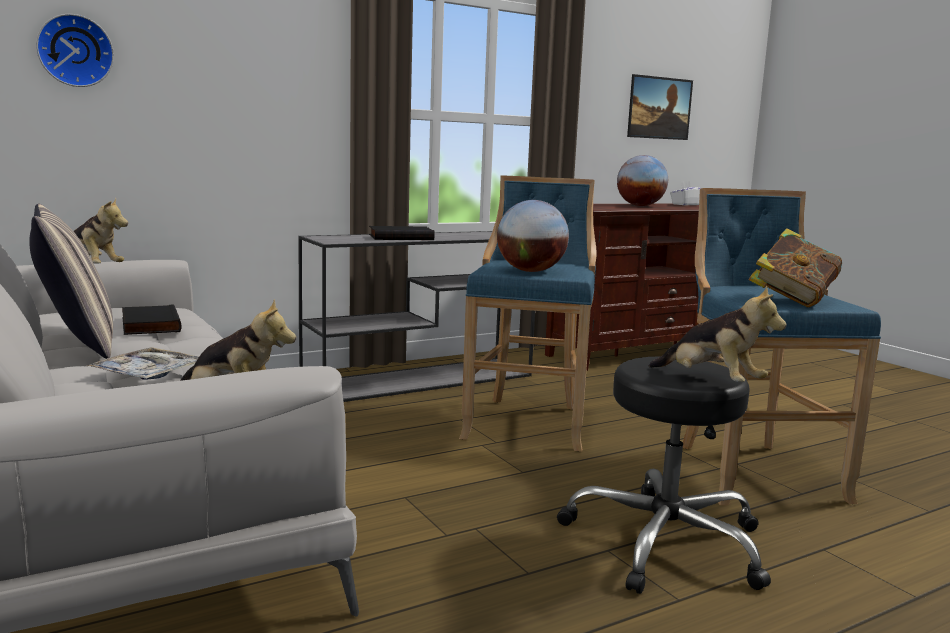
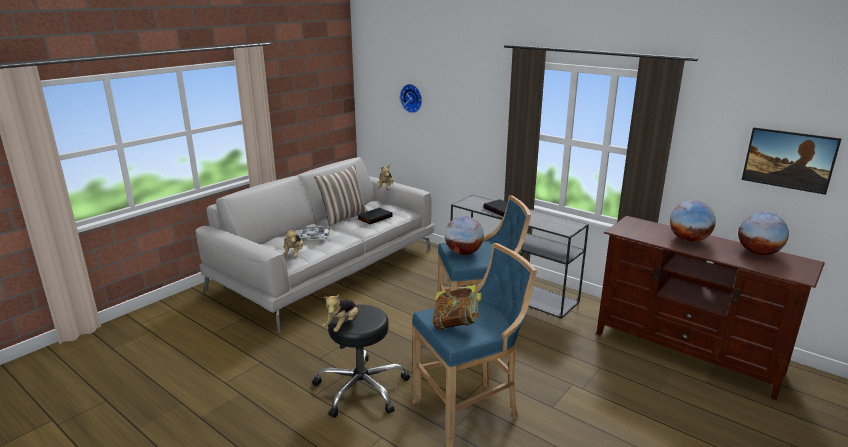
camera: 70 degrees right, 10 degrees up
white tissue box [670,181,701,206] -> globe [738,212,789,255]

